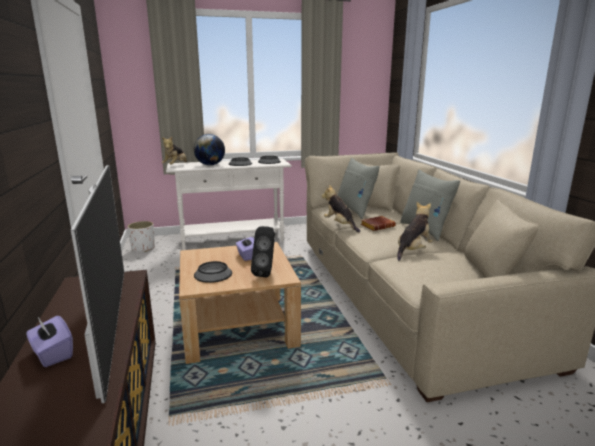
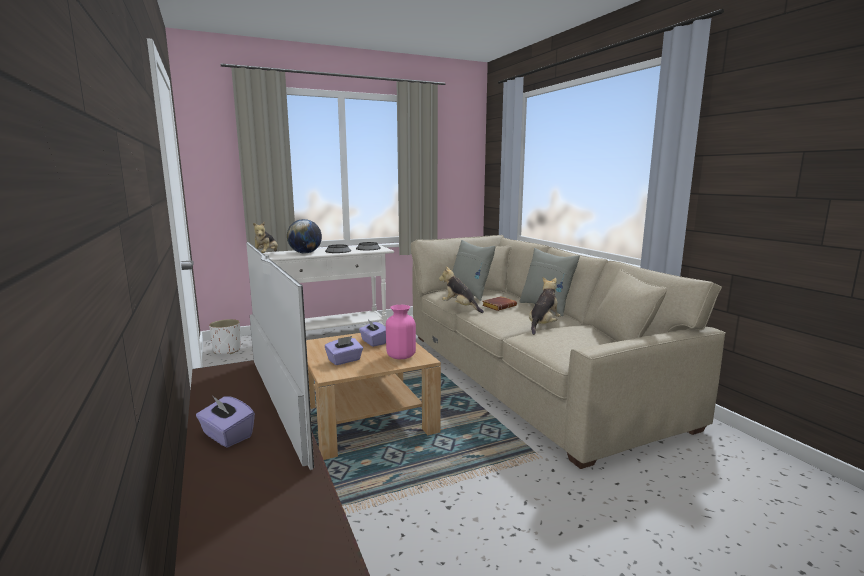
camera: 10 degrees left, 5 degrees down
bowl [194,261,232,283] -> purple tissue box [325,336,363,365]
black speaker [251,226,275,278] -> pink vase [386,305,416,359]

